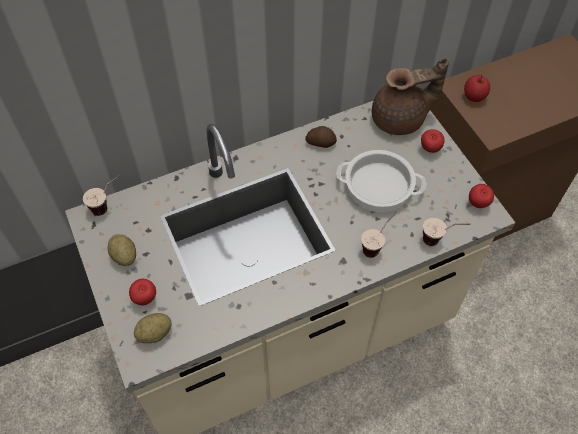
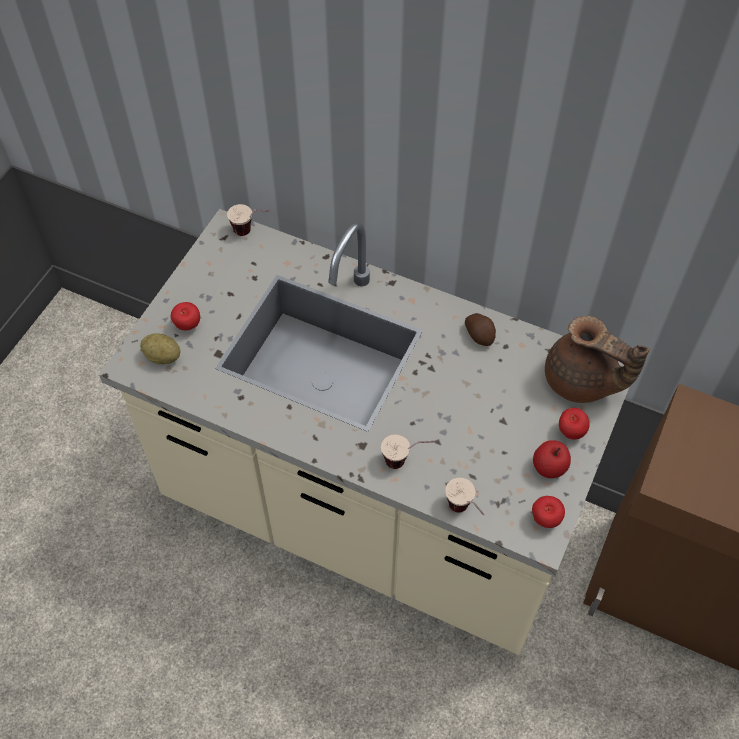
camera: 50 degrees right, 0 degrees up
potato [108,234,136,266] -> none
cooking pot [336,150,426,212] -> none
apple [464,75,490,102] -> apple moved to [533,440,571,478]

